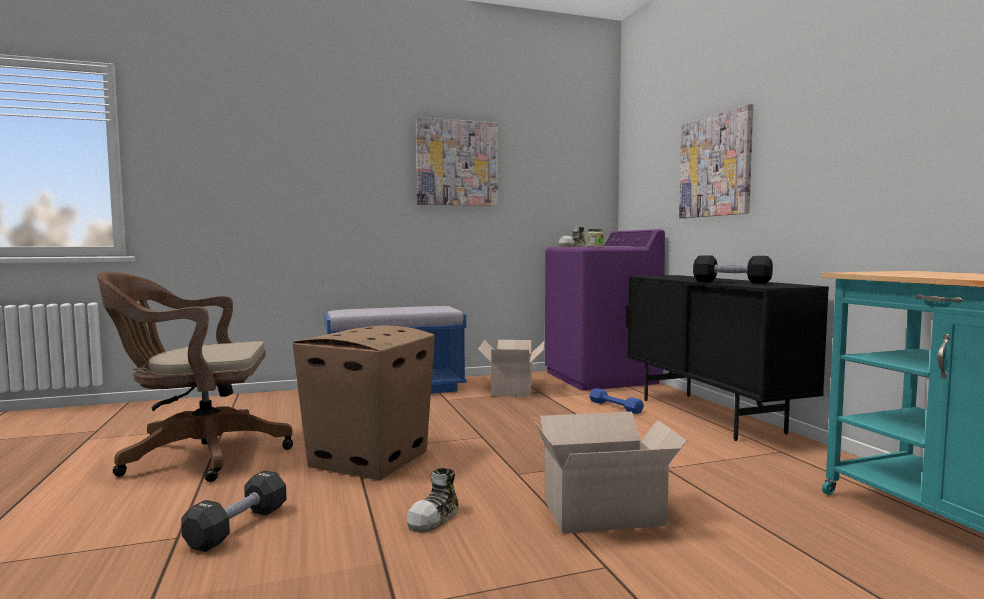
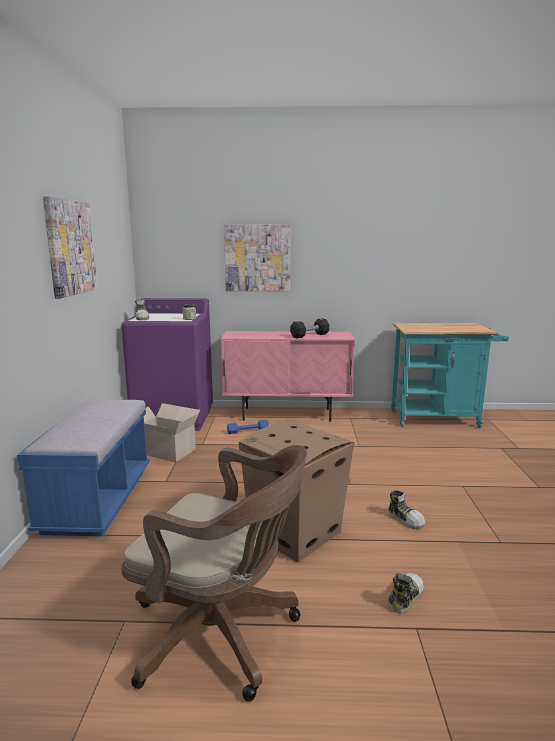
camera: 70 degrees left, 10 degrees up
brown office chair [97,272,293,482] -> brown office chair turned 75 degrees counterclockwise [121,445,307,702]
black dumbbell [181,470,287,552] -> shoe [388,572,424,613]
cardboard box [535,412,687,534] -> none
black cabinet [626,275,829,441] -> pink cabinet [221,331,355,422]

